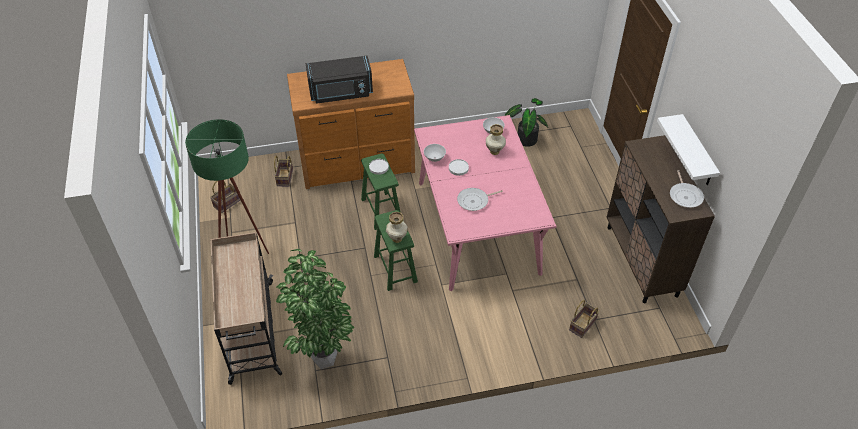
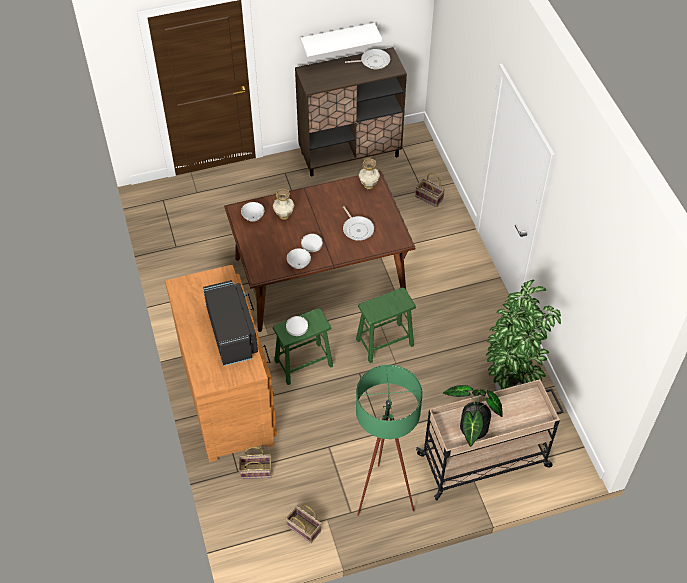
camera: 95 degrees left, 5 degrees up
vase [386,212,408,243] -> vase moved to [359,159,380,189]
pink dining table [414,115,556,291] -> brown dining table [224,170,416,332]
potted plant [504,98,548,147] -> potted plant moved to [443,385,502,447]

